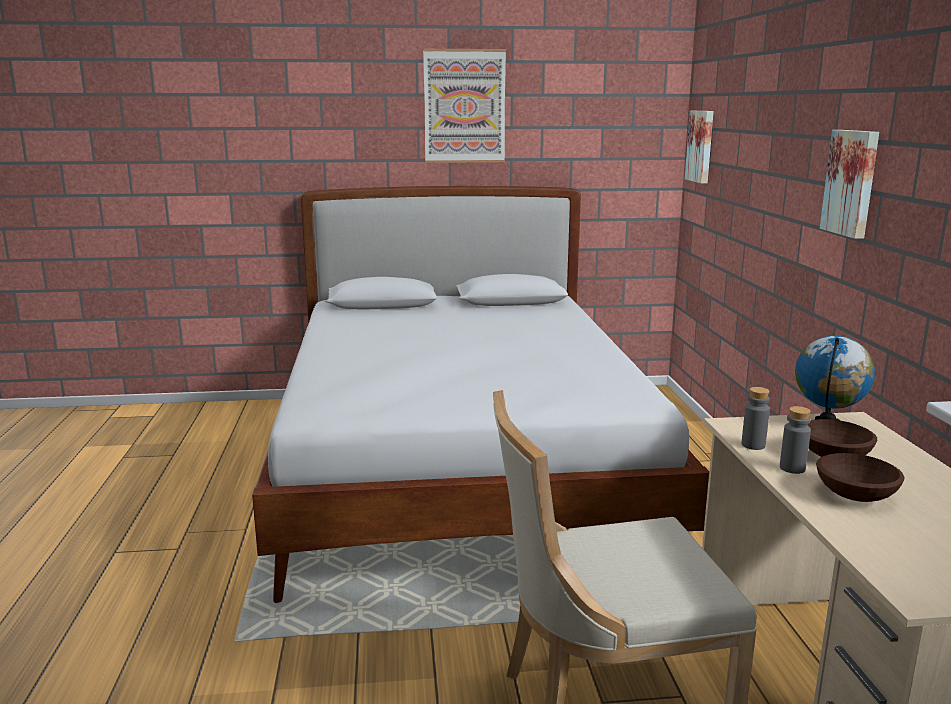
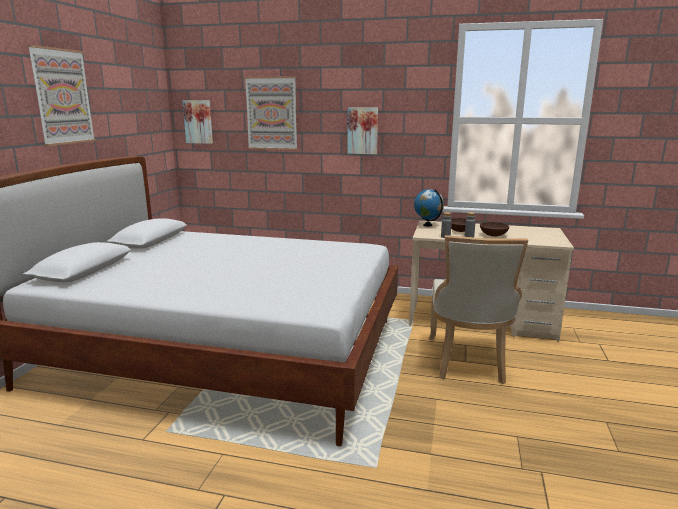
camera: 70 degrees left, 0 degrees up
none -> picture [245,76,297,150]

